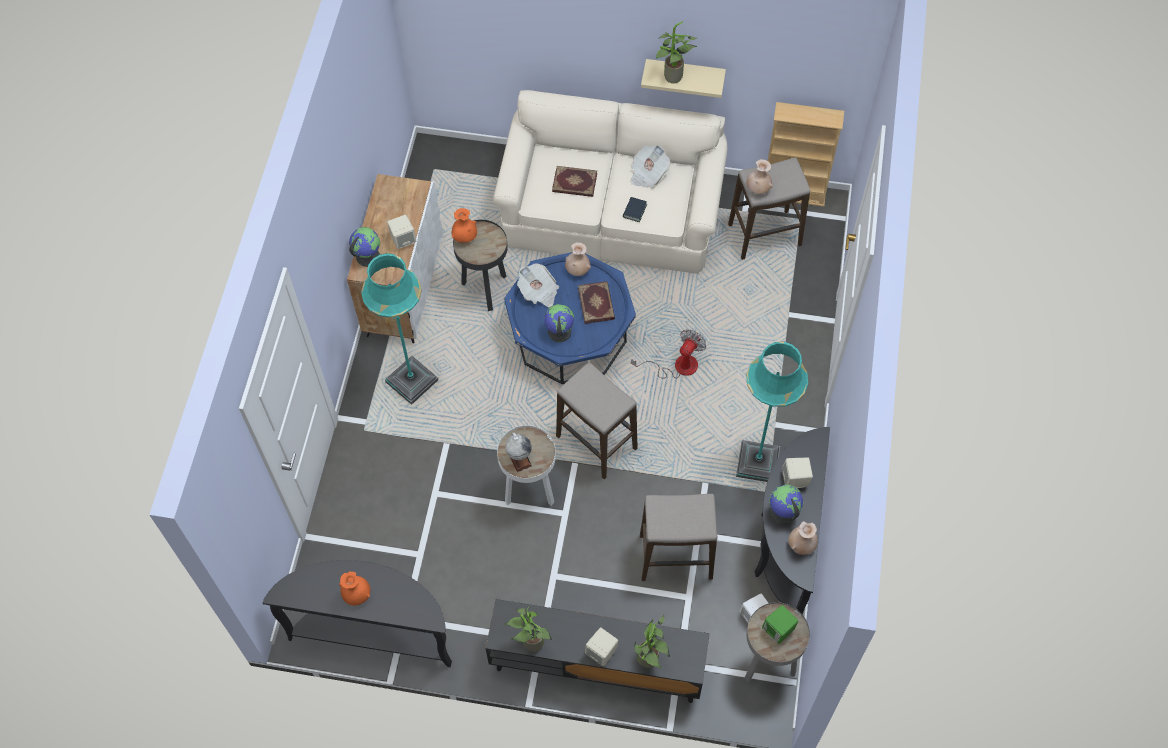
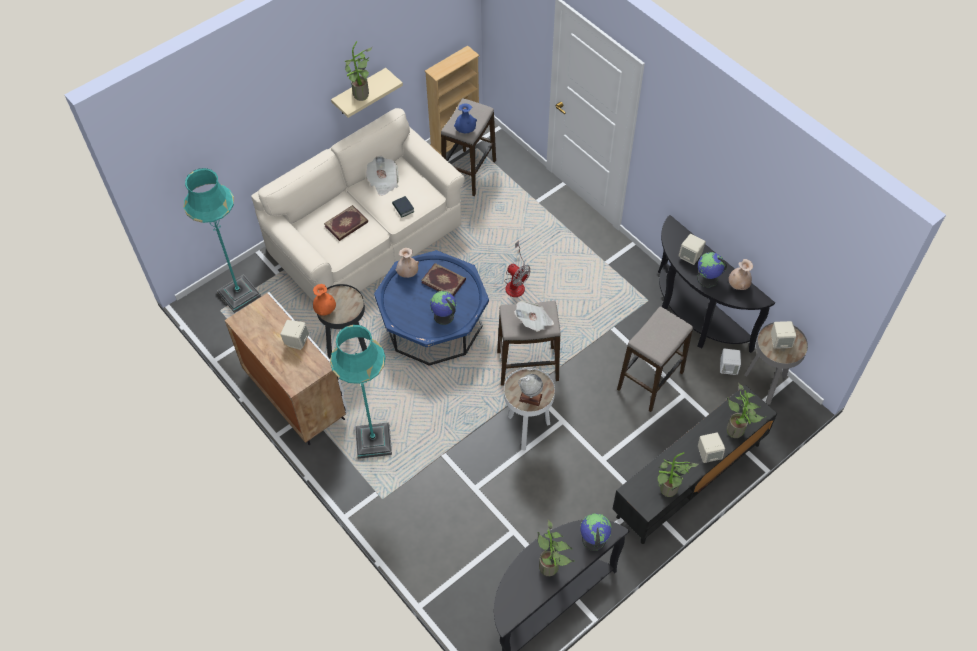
camera: 50 degrees left, 5 degrees down
orange vase [339,571,370,606] -> potted plant [537,519,575,576]
globe [349,227,380,267] -> globe moved to [580,513,612,551]
newspaper [517,263,559,307] -> newspaper moved to [514,300,554,332]
fan [631,329,706,379] -> fan turned 150 degrees clockwise [504,241,531,297]
turquoise floor lamp [736,342,808,482] -> turquoise floor lamp moved to [184,168,261,313]
beige vase [746,159,773,194] -> blue vase [454,103,477,133]
green speaker [762,605,798,644] -> beige speaker [771,321,797,349]

